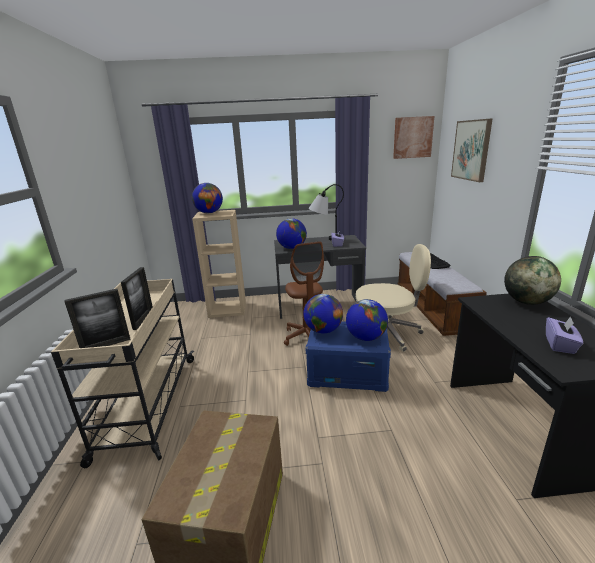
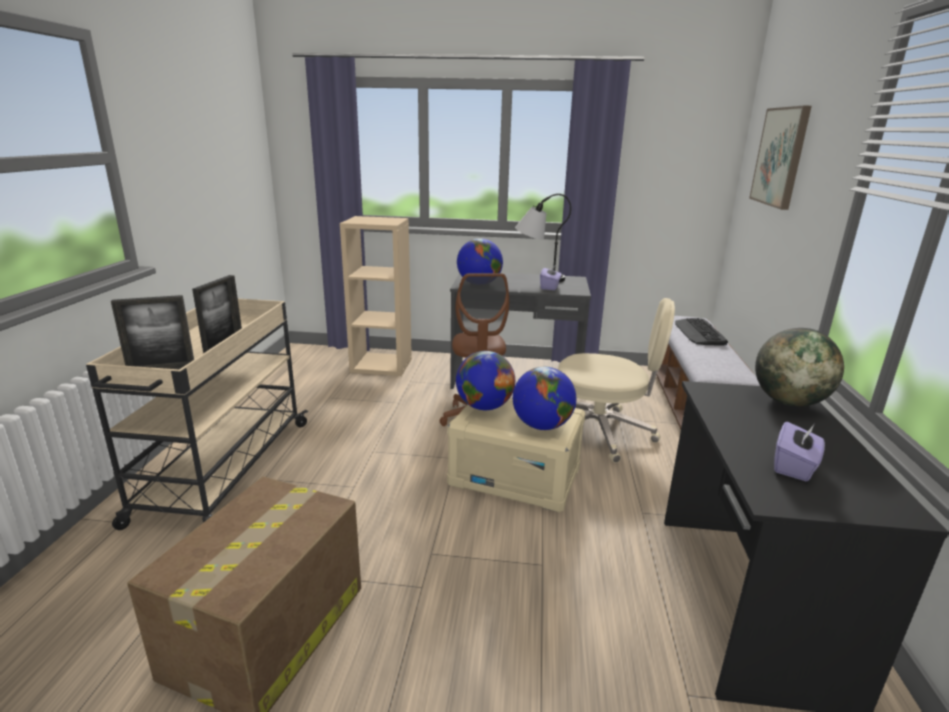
camera: 10 degrees right, 0 degrees up
globe [192,183,223,213] -> none
blue storage box [306,321,391,392] -> beige storage box [447,397,585,513]
picture [393,116,434,159] -> none

